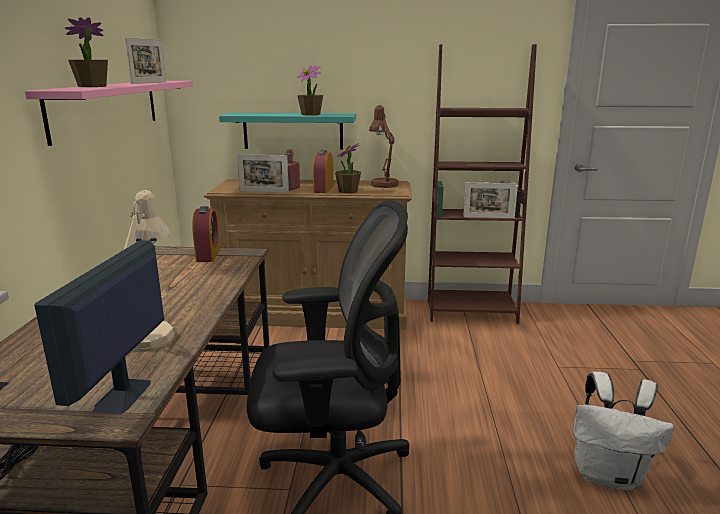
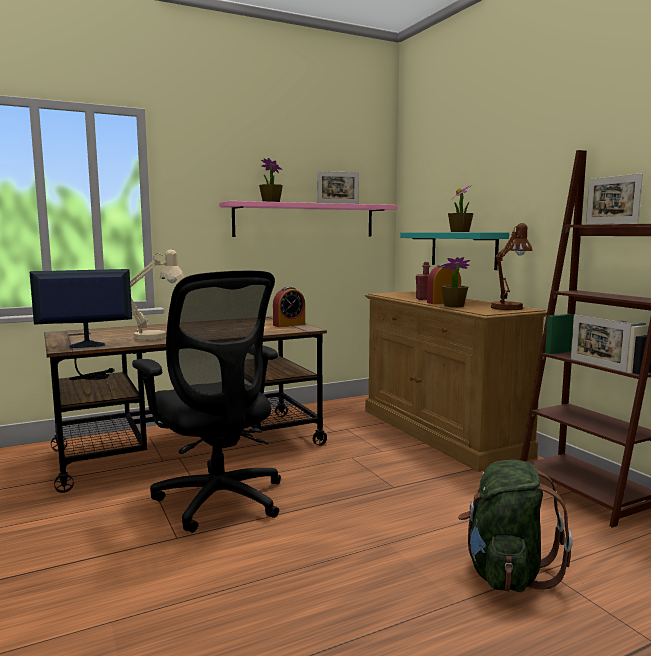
camera: 60 degrees right, 10 degrees down
picture frame [237,154,289,193] -> picture frame moved to [586,173,643,224]
white backpack [573,372,674,491] -> none
none -> green backpack [458,460,572,592]

